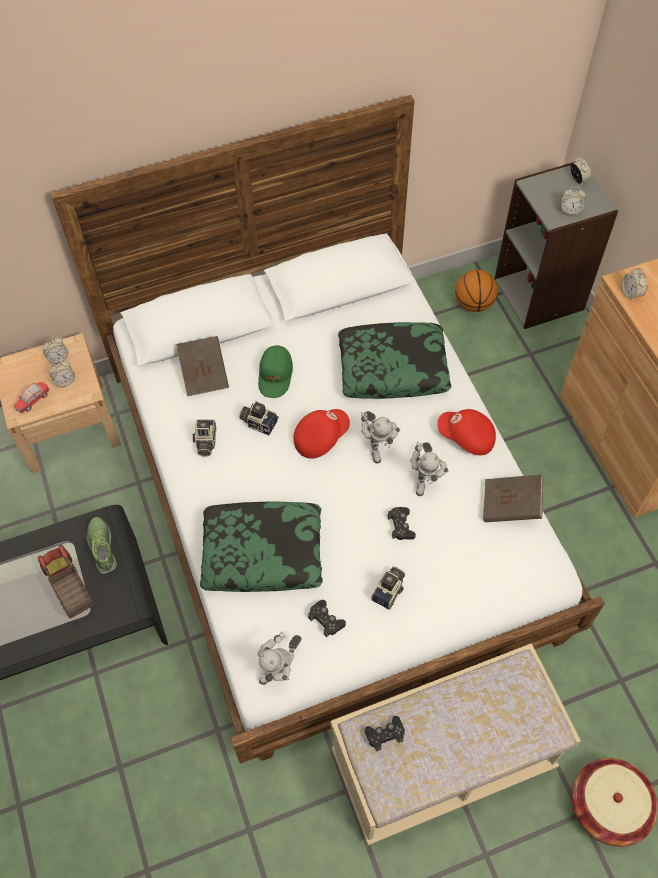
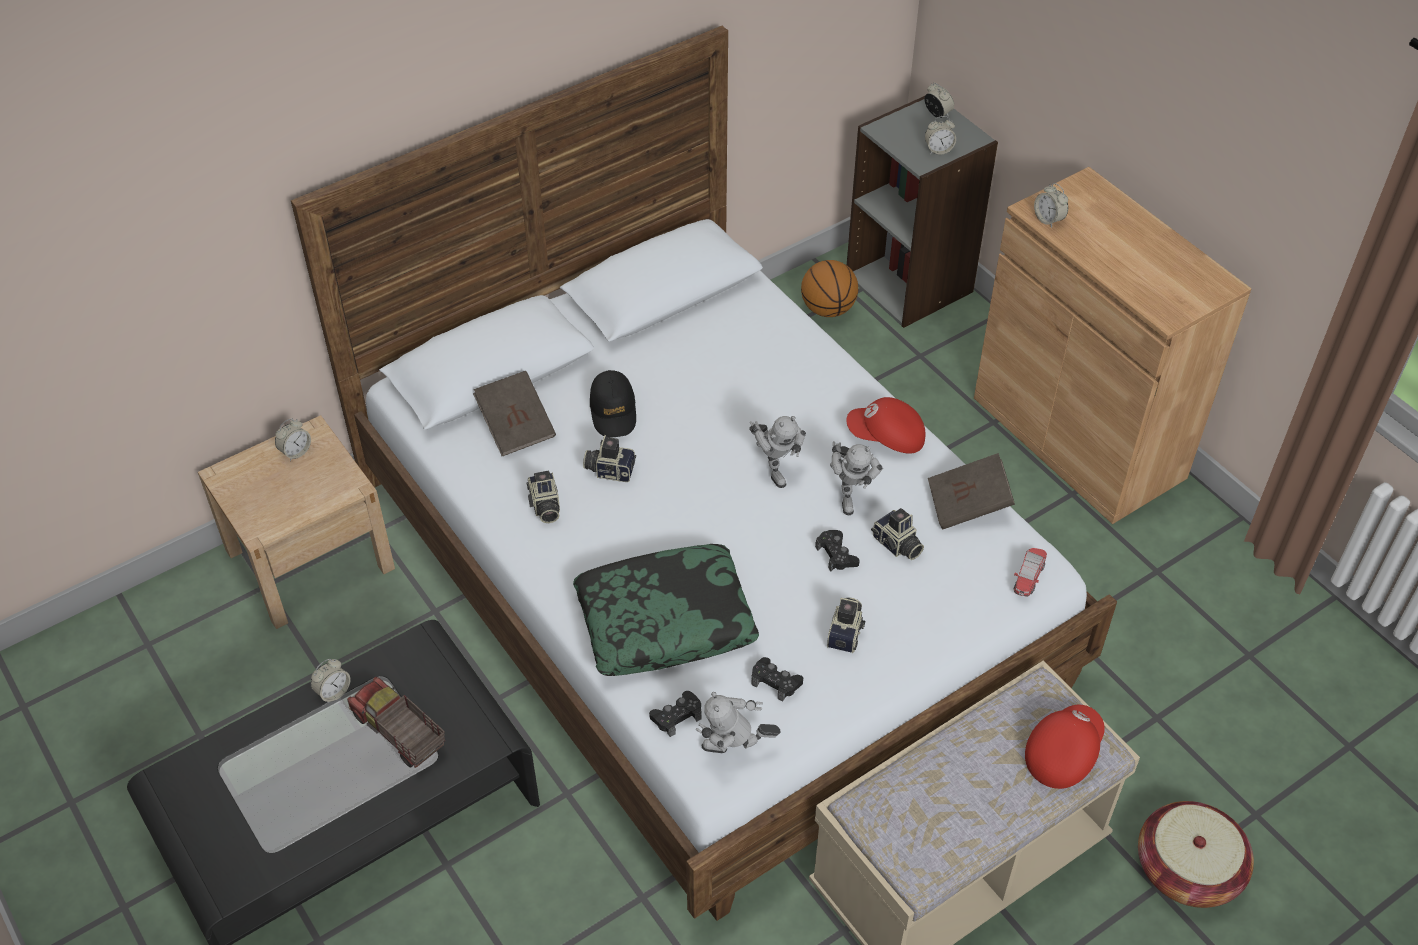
camera: 15 degrees left, 10 degrees down
toy car [14,382,49,413] -> toy car moved to [1014,548,1047,597]
alarm clock [49,360,75,388] -> alarm clock moved to [310,659,351,704]
shoe [87,517,117,574] -> none
green cap [258,345,293,398] -> black cap [590,370,636,437]
toy robot [258,631,302,685] -> toy robot turned 60 degrees clockwise [696,692,781,753]
red cap [293,409,350,459] -> red cap moved to [1025,705,1105,789]
pillow [338,322,451,399] -> none
black game controller [365,716,405,751] -> black game controller moved to [649,691,702,737]
none -> camera [871,508,924,560]

